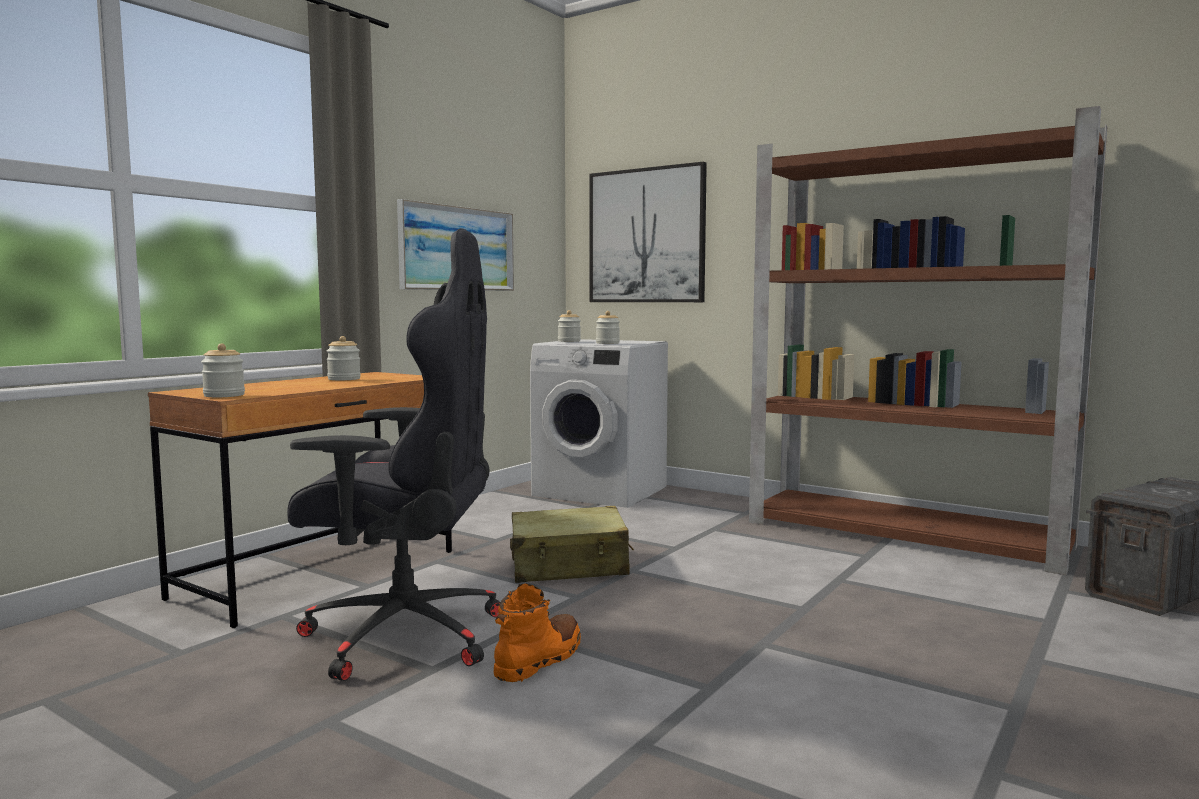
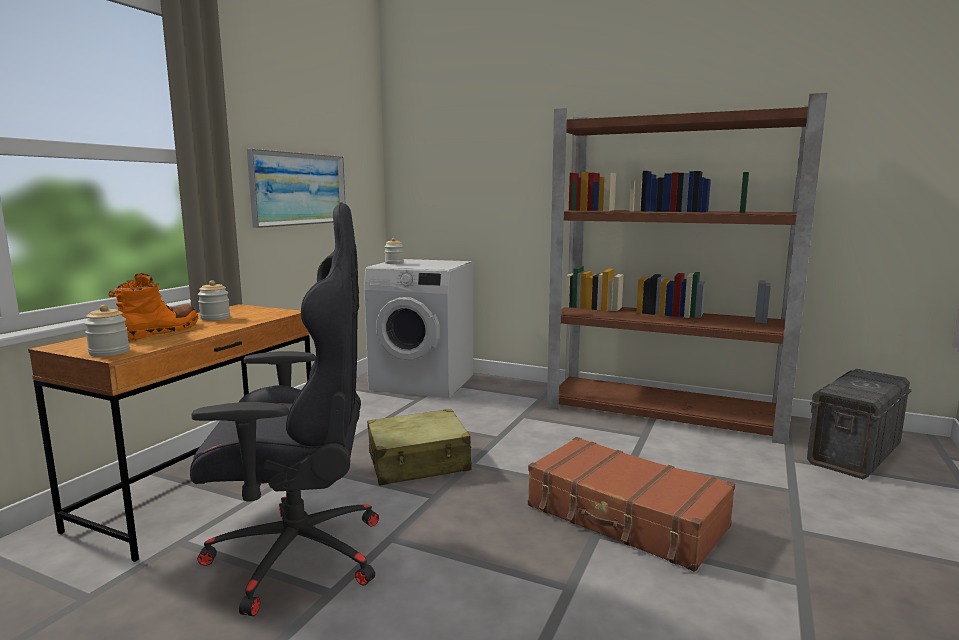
camera: 10 degrees left, 5 degrees up
orange boot [494,583,581,682] -> orange boot moved to [108,273,198,341]
picture [589,162,707,302] -> none
jar [596,311,620,344] -> none
none -> brown suitcase [528,437,735,572]

